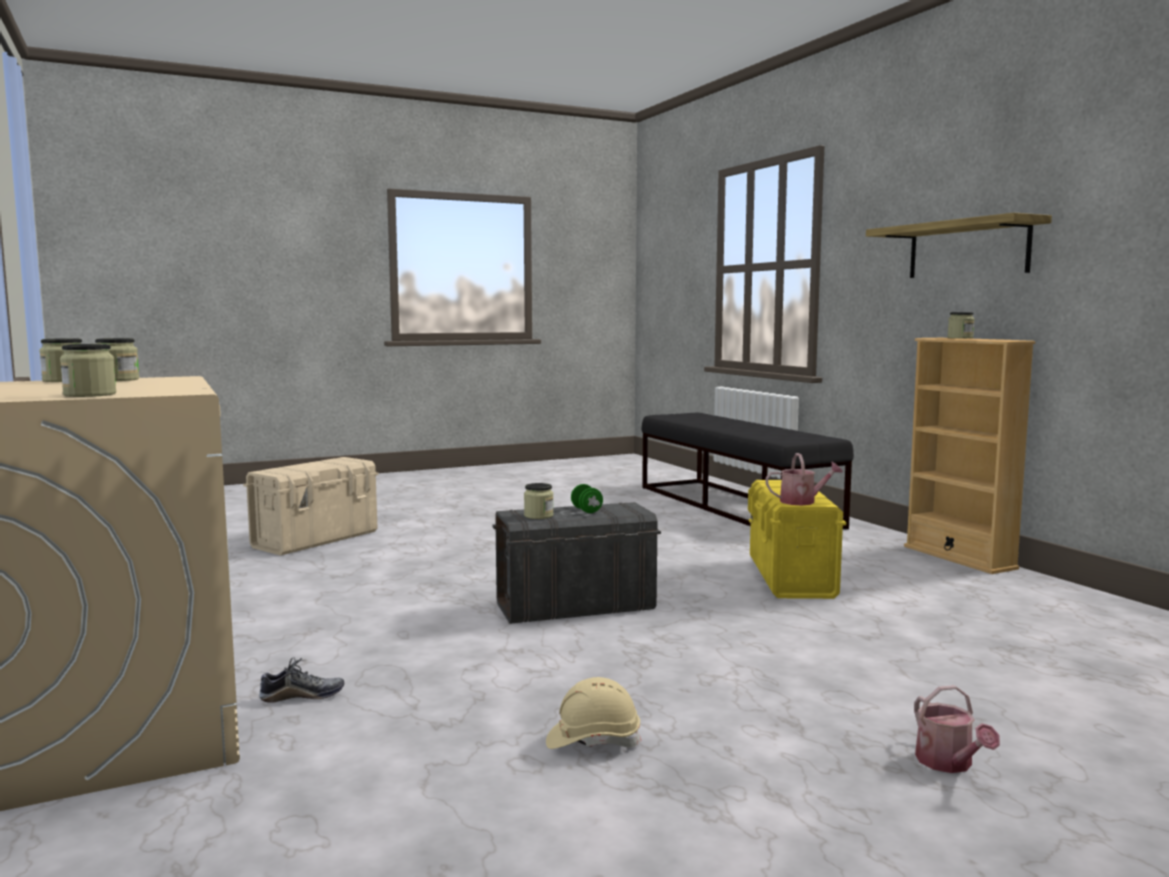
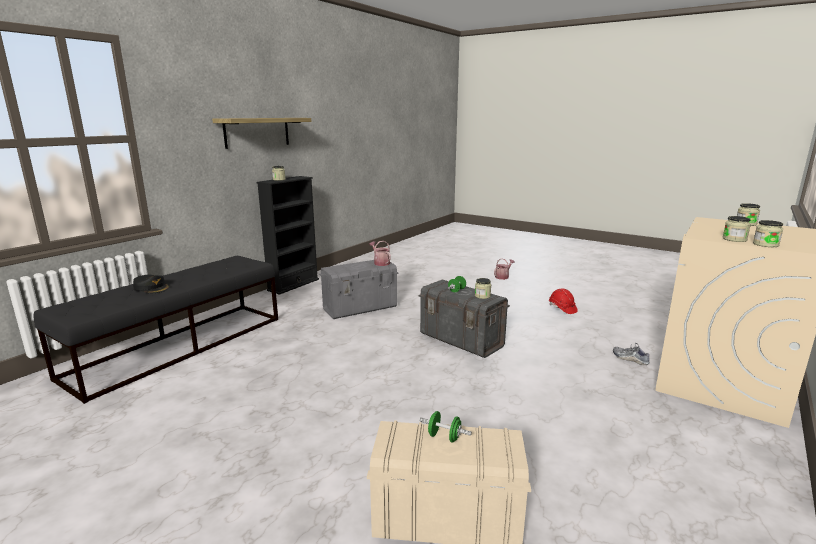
camera: 120 degrees left, 10 degrees up
beige hard hat [546,677,641,749] -> red hard hat [549,288,578,314]
yellow storage box [748,480,846,599] -> grey storage box [319,260,399,319]
beige bookcase [904,338,1035,574] -> black bookcase [257,176,319,295]
none -> black cap [133,275,169,293]
none -> green dumbbell [419,411,472,443]

